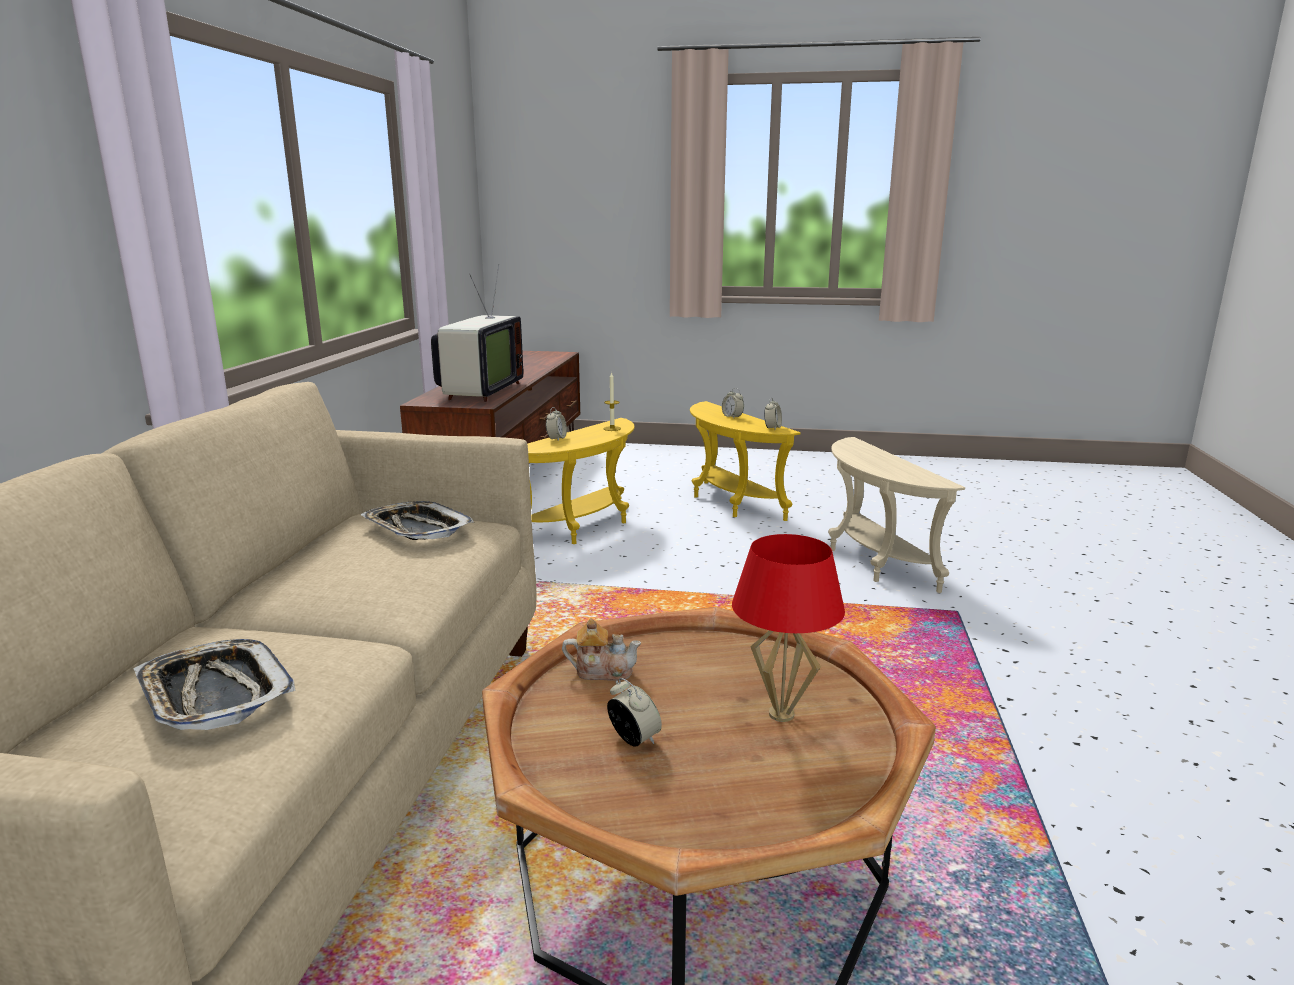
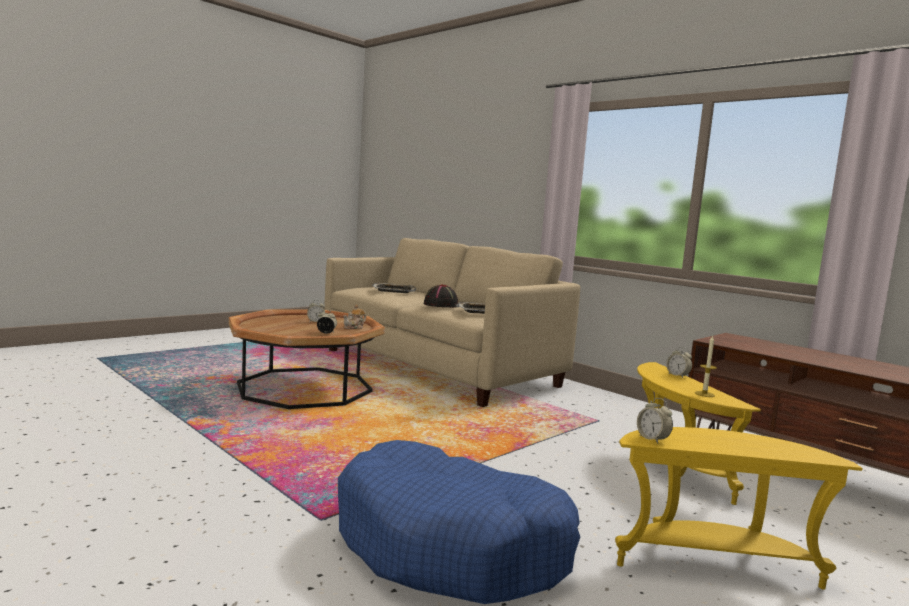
camera: 125 degrees right, 10 degrees down
television [431,264,523,402] -> none
alarm clock [722,388,744,418] -> alarm clock moved to [317,310,337,334]
red table lamp [732,534,845,722] -> none
beige side table [828,437,965,593] -> blue dog bed [338,440,580,604]
none -> black hat [424,285,458,308]

